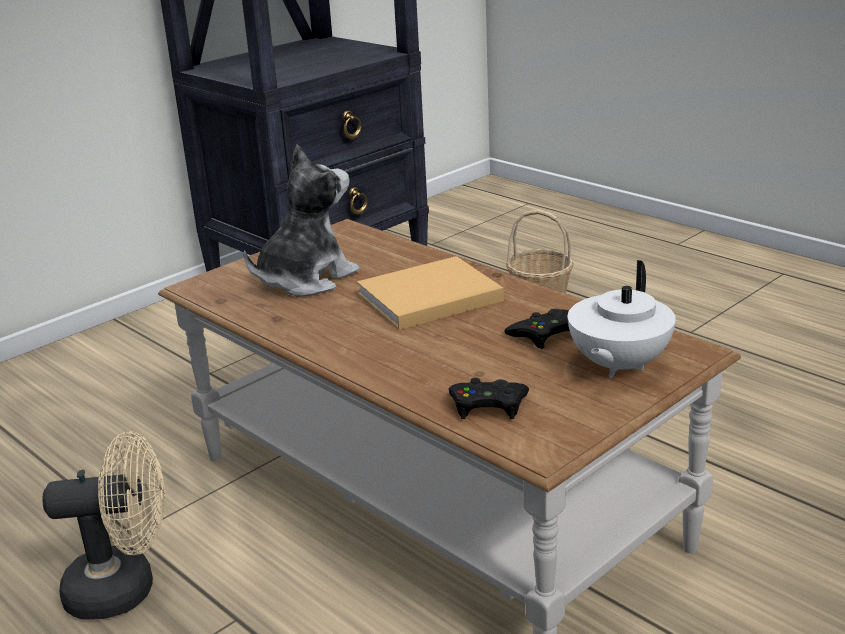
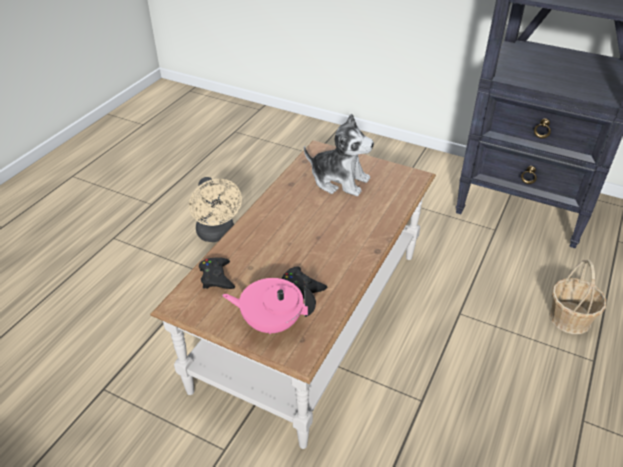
camera: 70 degrees right, 15 degrees up
beige book [357,256,504,330] -> none
white teapot [568,260,676,378] -> pink teapot [222,278,316,334]

